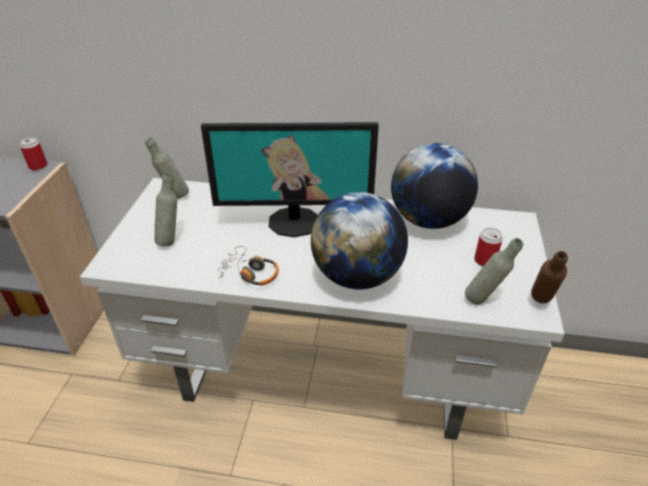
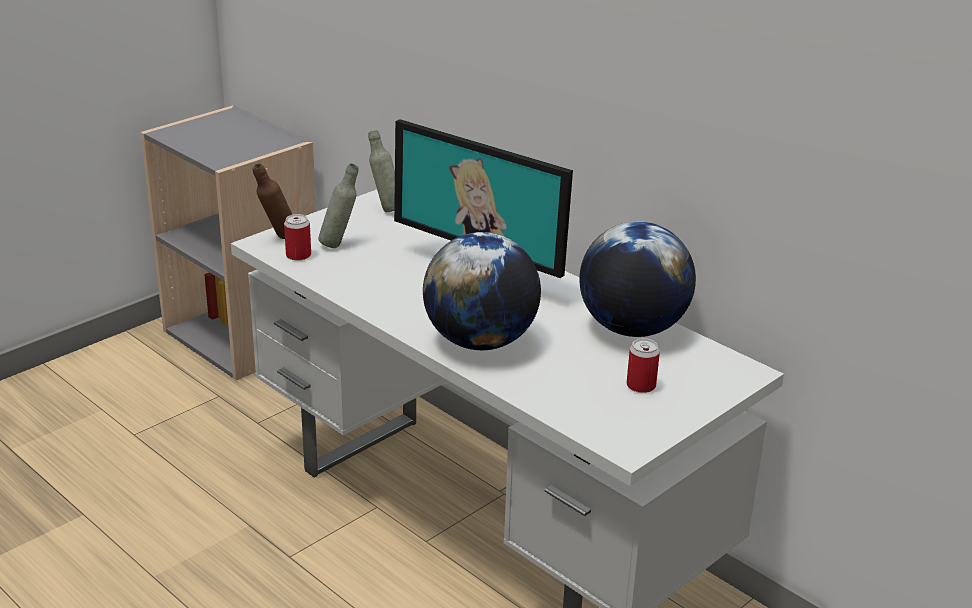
camera: 35 degrees right, 10 degrees down
can [20,137,47,170] -> can moved to [284,214,311,261]
headphones [217,246,279,286] -> none
grey bottle [465,238,523,305] -> none
brown bottle [531,251,568,304] -> brown bottle moved to [252,163,293,239]

